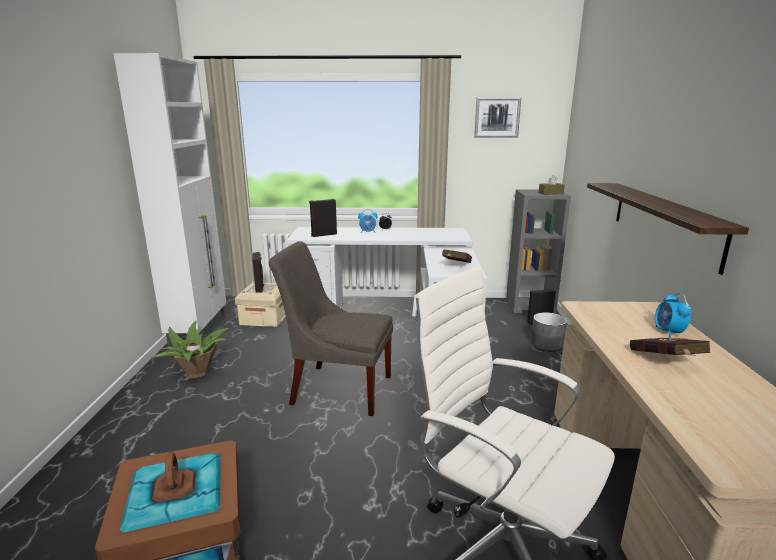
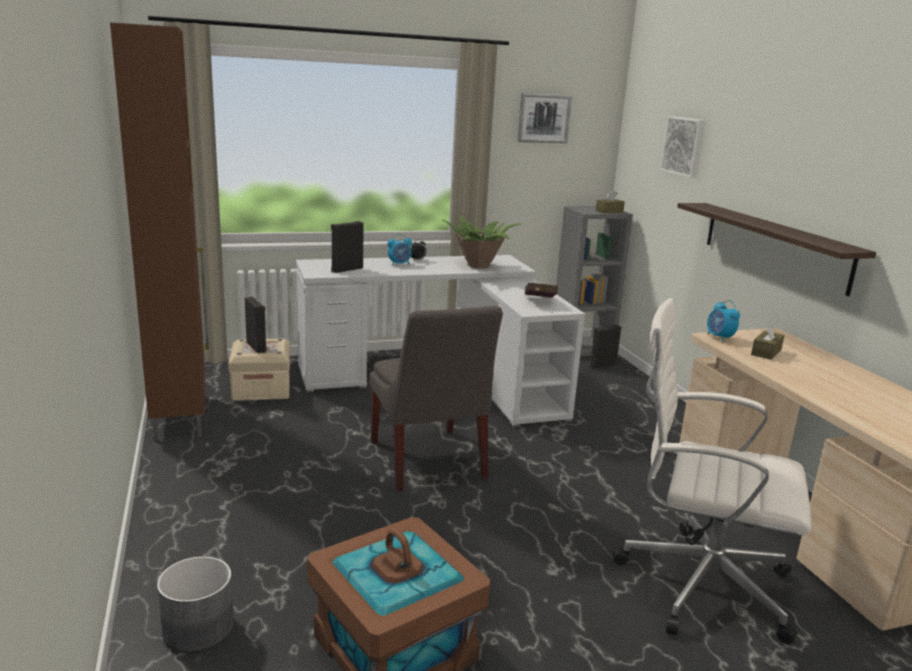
camera: 20 degrees left, 0 degrees up
white cabinet [114,53,226,347] -> brown cabinet [110,22,209,441]
potted plant [151,321,228,378] -> potted plant moved to [443,216,522,269]
grey chair [269,241,393,416] -> grey chair turned 105 degrees counterclockwise [370,306,503,491]
grey planter [531,312,567,352] -> grey planter moved to [157,556,234,654]
red book [630,338,711,356] -> none
alarm clock [655,293,692,338] -> alarm clock moved to [707,300,740,342]
none -> picture [660,116,706,178]
none -> brown tissue box [751,322,785,360]

